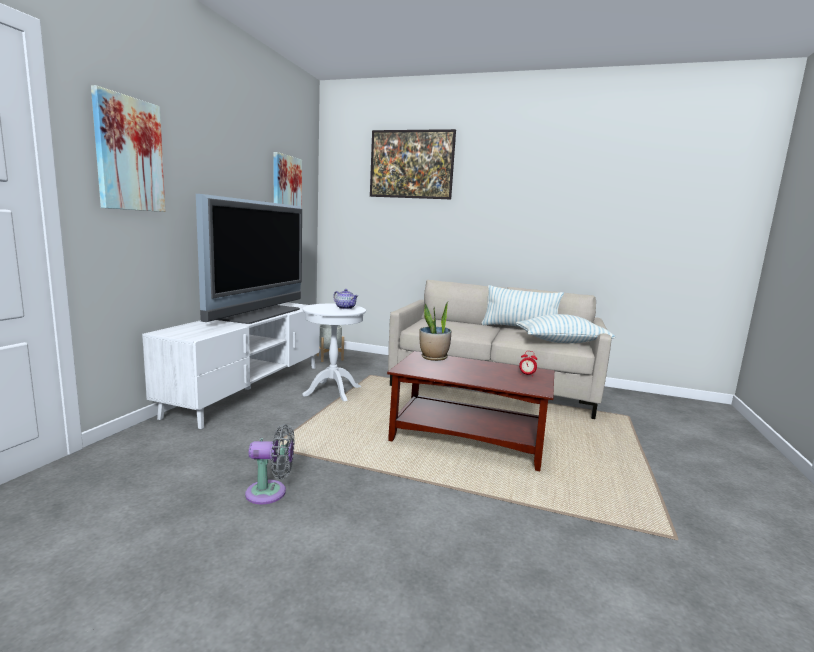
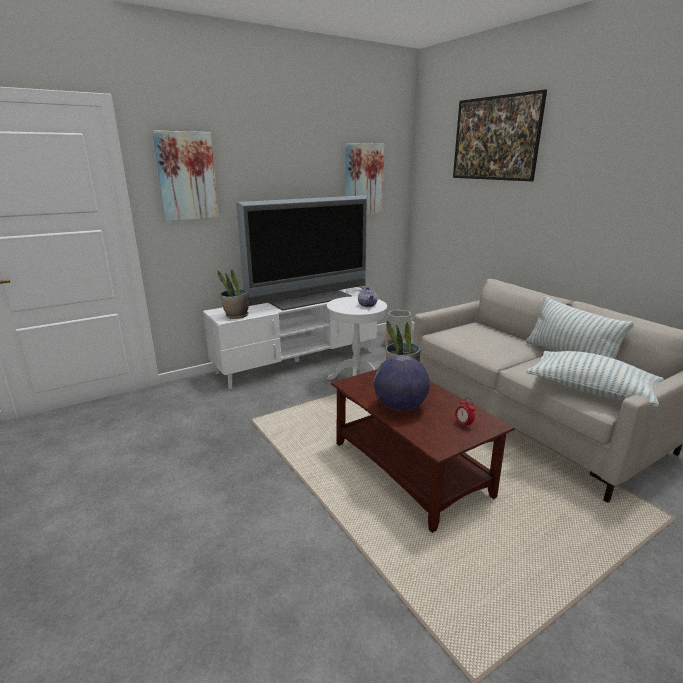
camera: 40 degrees right, 10 degrees up
grey fan [245,424,295,504] -> none
none -> potted plant [218,270,249,319]
none -> globe [374,356,430,411]

